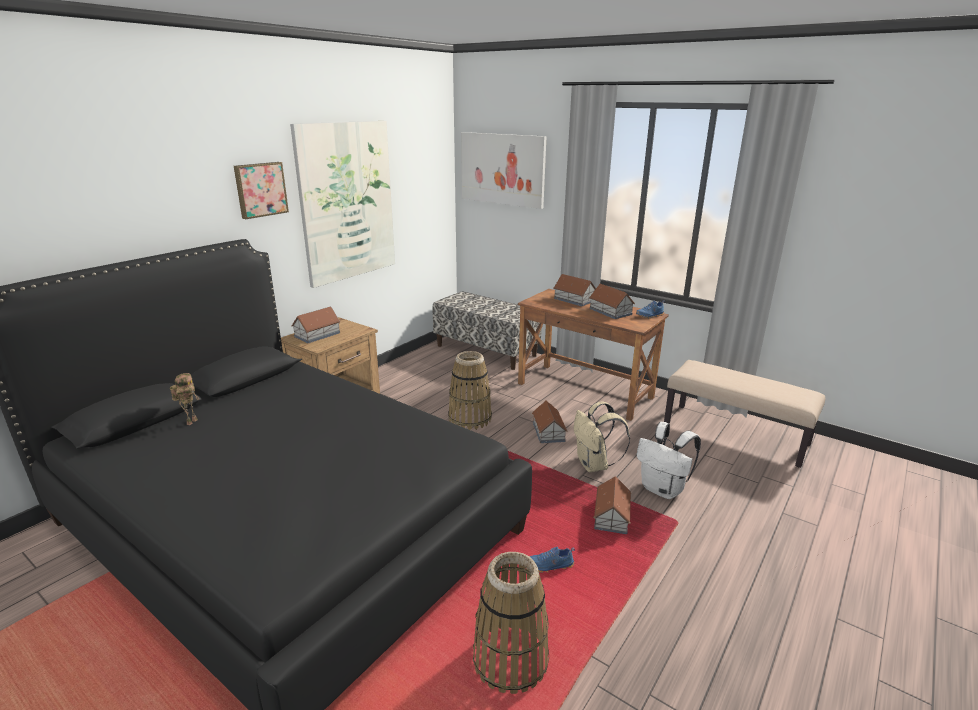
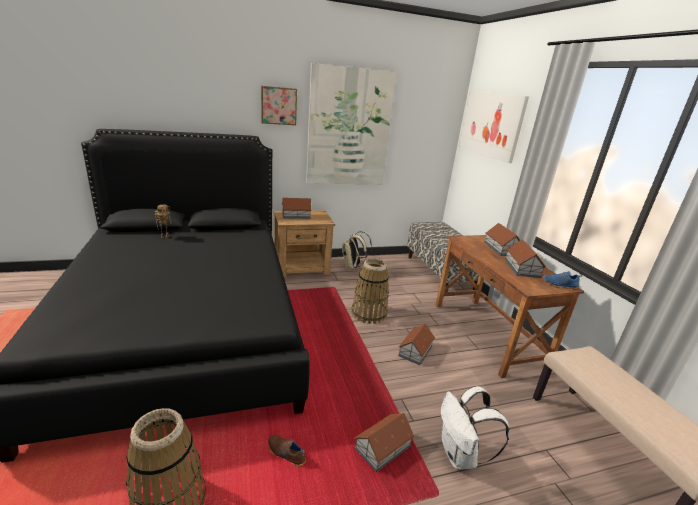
camera: 35 degrees right, 0 degrees up
blue shoe [530,547,575,573] -> brown shoe [268,435,306,467]
beige backpack [574,401,630,472] -> beige backpack moved to [342,231,372,270]

